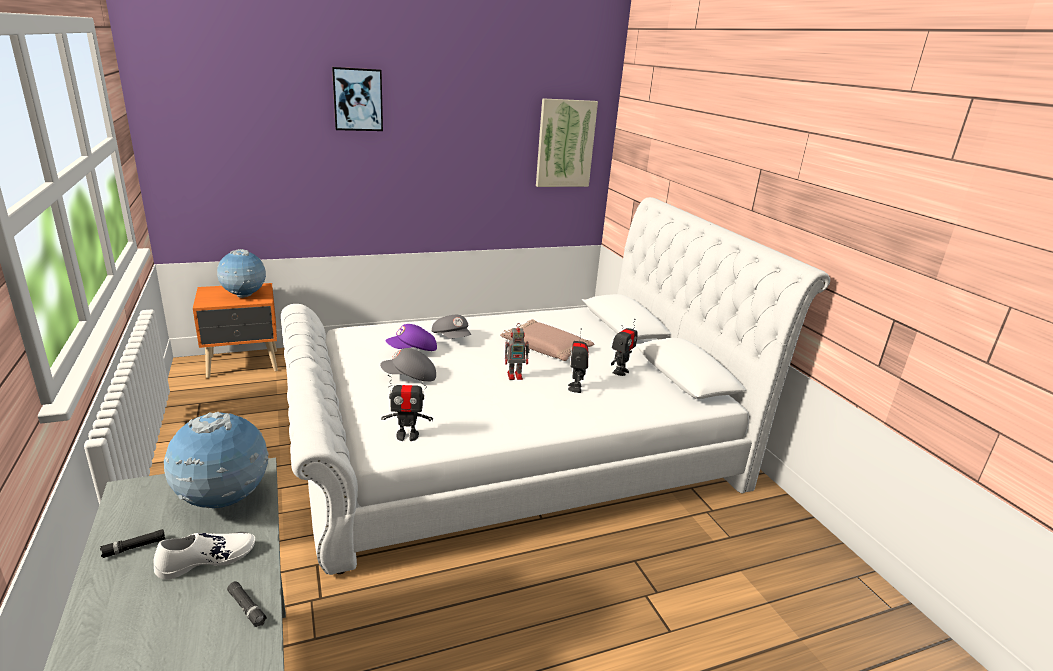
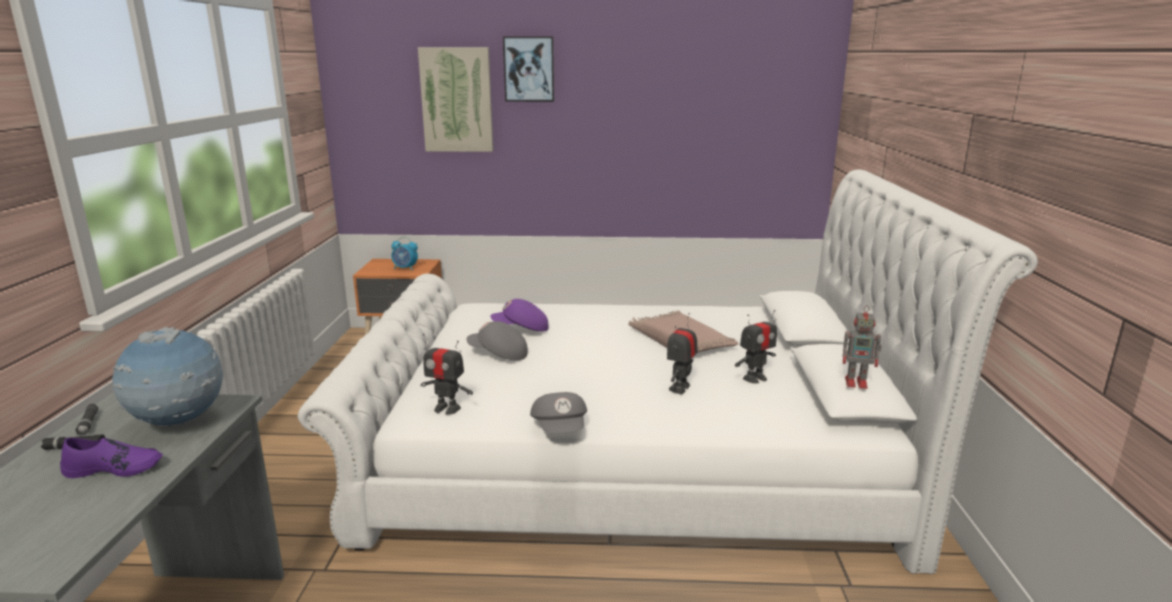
camera: 25 degrees right, 5 degrees down
white shoe [153,532,255,580] -> purple shoe [60,438,163,478]
globe [217,249,266,298] -> alarm clock [391,237,418,270]
black flashlight [227,581,267,627] -> black flashlight moved to [76,404,99,435]
grey cap [432,315,471,339] -> grey cap moved to [530,392,587,432]
toy robot [505,326,530,380] -> toy robot moved to [843,305,882,389]
picture [536,98,598,187] -> picture moved to [418,47,493,152]

